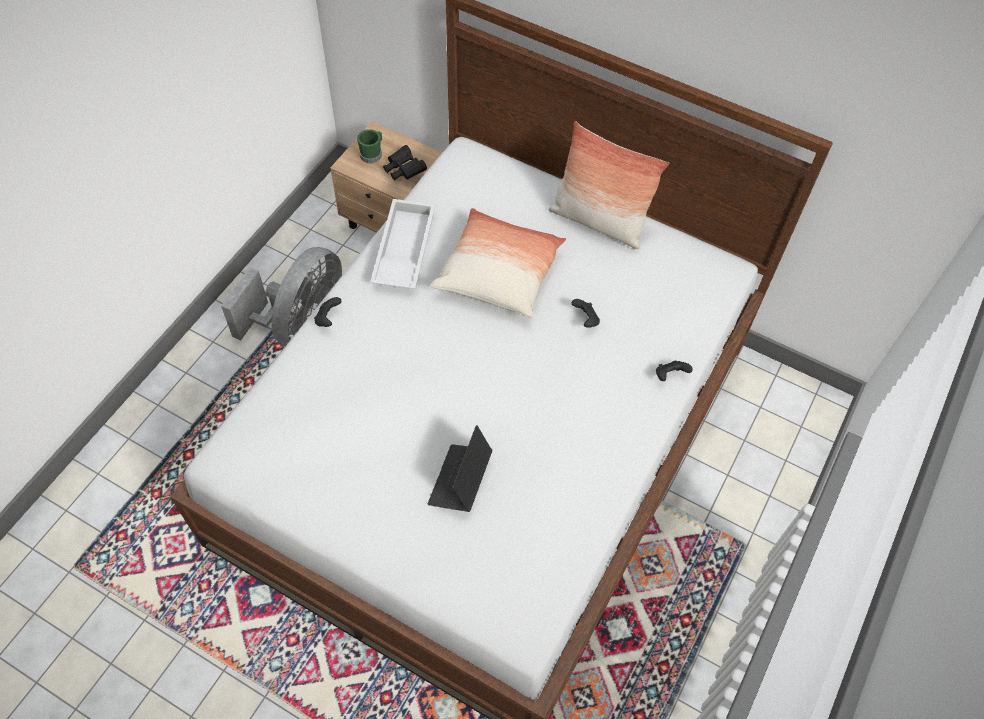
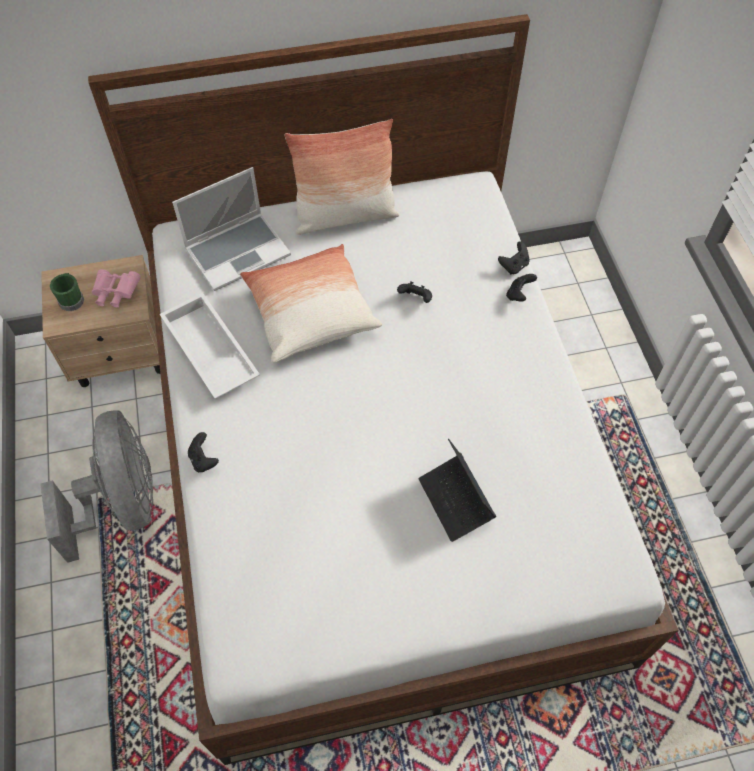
camera: 40 degrees left, 0 degrees up
black binoculars [383,145,427,180] -> pink binoculars [92,269,141,307]
none -> laptop [172,167,291,291]
none -> black game controller [498,241,530,274]

